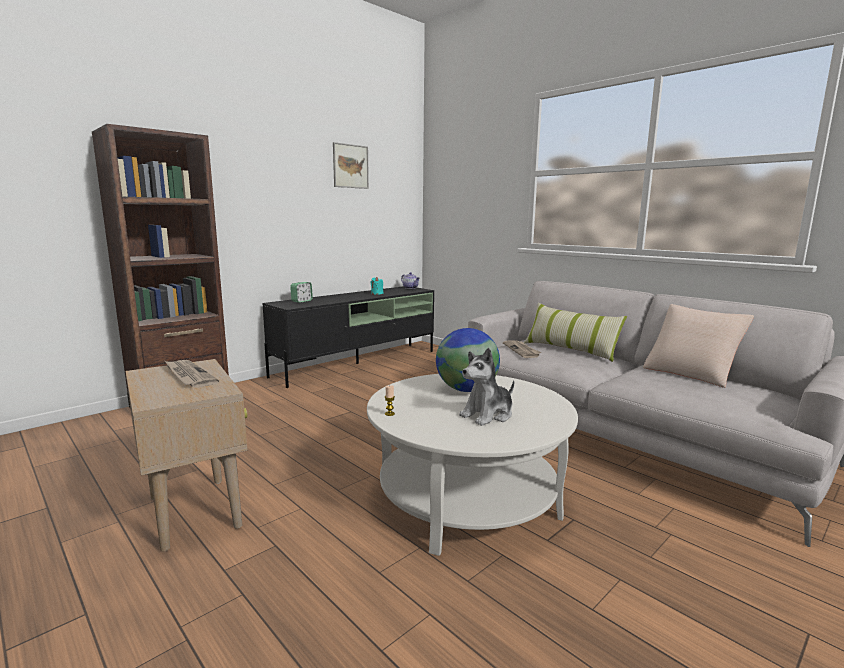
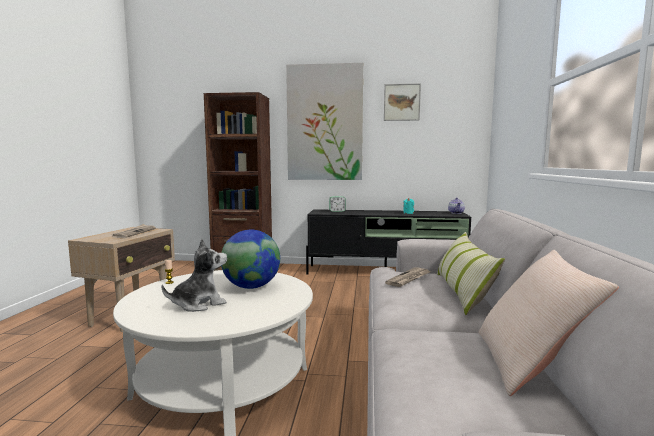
camera: 50 degrees right, 5 degrees down
plush toy [459,348,514,426] -> plush toy turned 135 degrees clockwise [162,239,227,312]
none -> picture [286,63,363,180]

